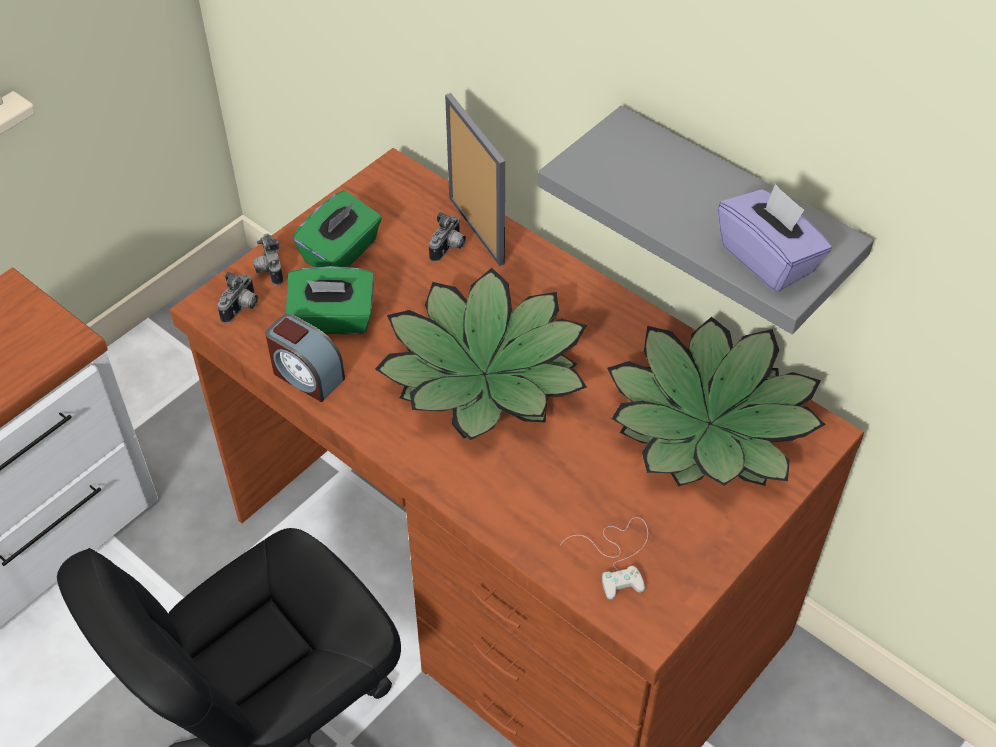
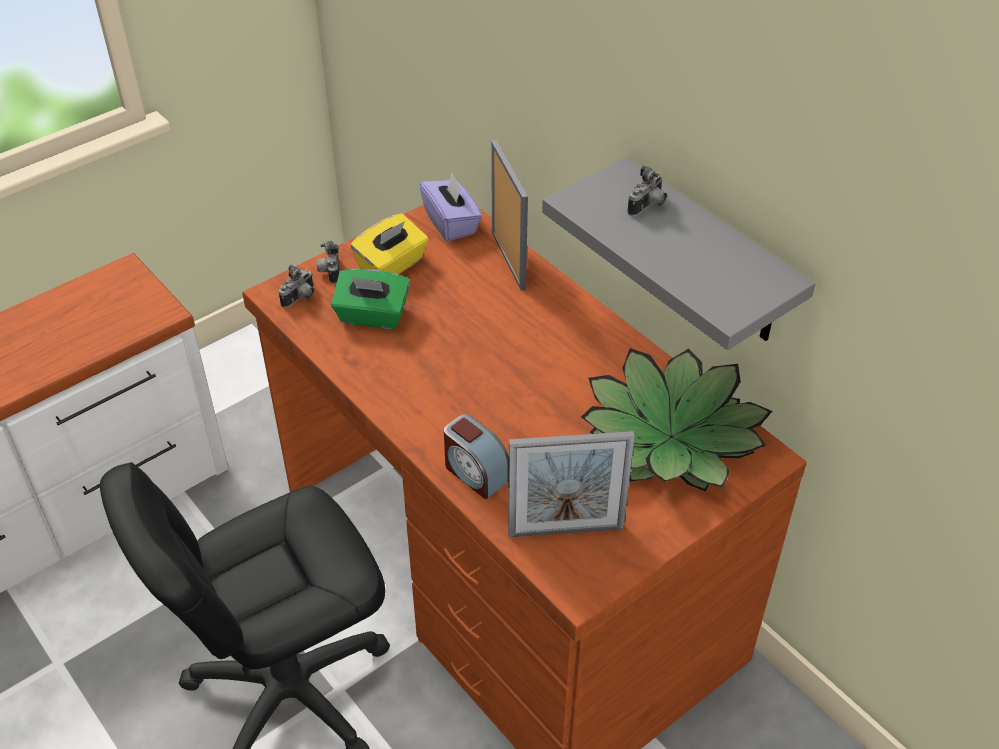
camera: 10 degrees right, 5 degrees down
alarm clock [266,314,345,402] -> alarm clock moved to [444,414,509,499]
green tissue box [293,190,382,267] -> yellow tissue box [351,214,428,274]
potted plant [375,268,587,440] -> none
camera [429,212,466,262] -> camera moved to [627,165,667,216]
white game controller [560,517,648,600] -> picture frame [508,431,635,537]
purple tissue box [718,183,832,292] -> purple tissue box moved to [419,173,482,241]

